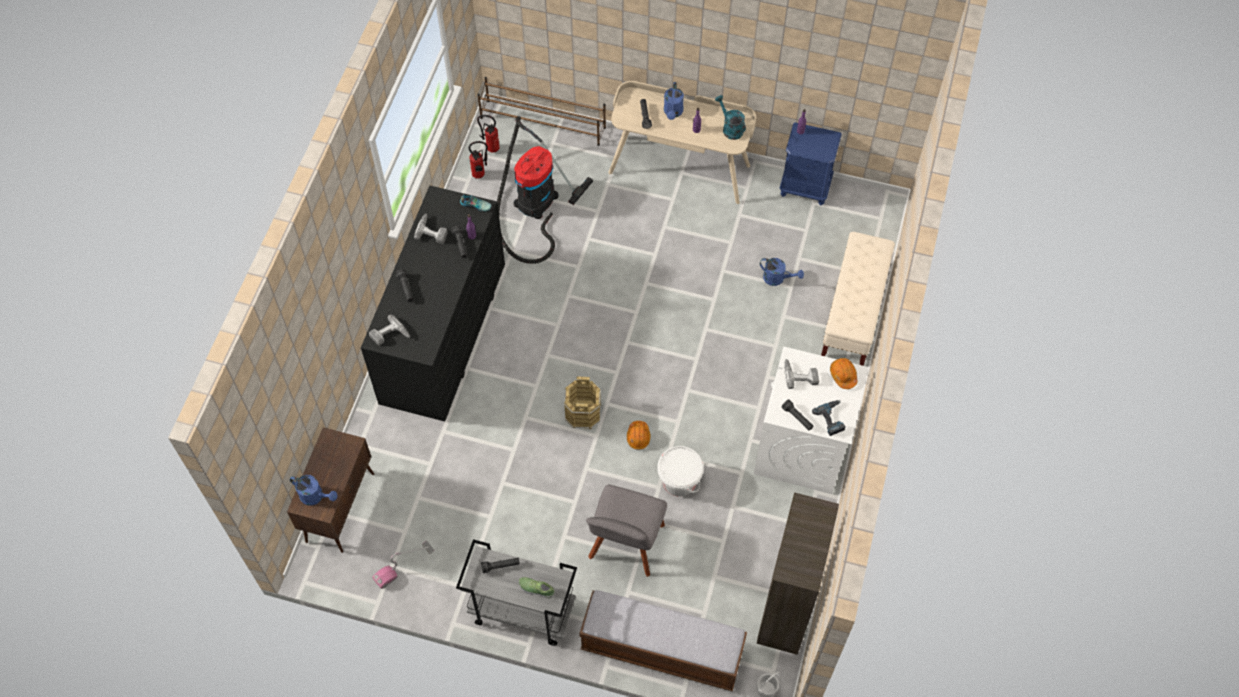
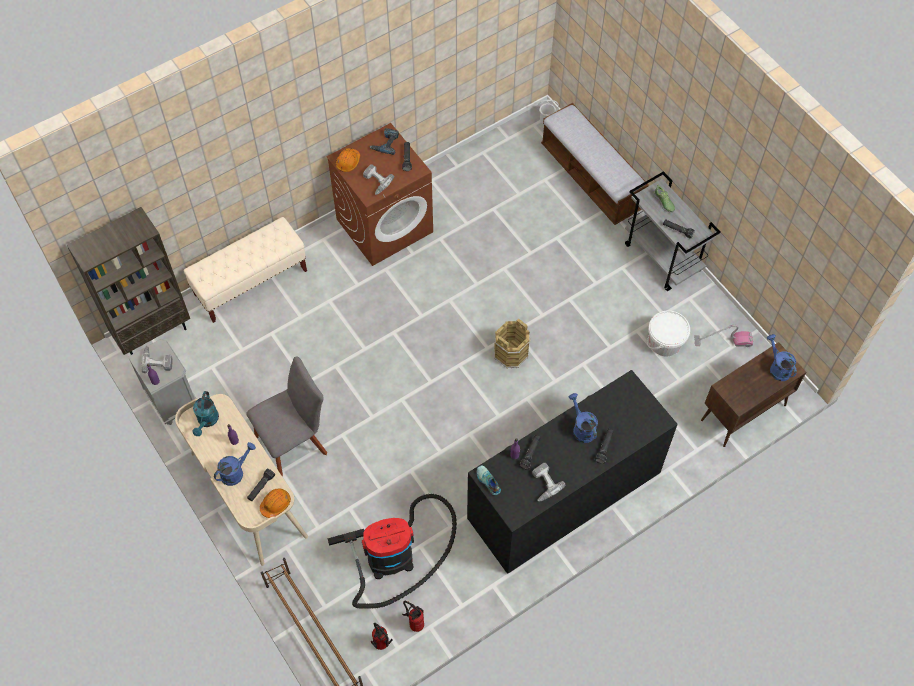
camera: 140 degrees left, 0 degrees up
power drill [369,315,410,345] -> power drill moved to [141,346,173,373]
grey chair [586,485,667,577] -> grey chair moved to [246,356,327,476]
orange hard hat [627,421,650,450] -> orange hard hat moved to [260,489,291,518]
white bucket [657,446,704,497] -> white bucket moved to [647,311,690,357]
white washing machine [754,347,868,494] -> brown washing machine [326,123,433,266]
brown bookcase [757,493,839,654] -> brown bookcase moved to [67,207,190,355]
blue watering can [760,258,804,286] -> blue watering can moved to [568,393,598,443]
blue nightstand [779,122,842,206] -> grey nightstand [128,339,197,425]

